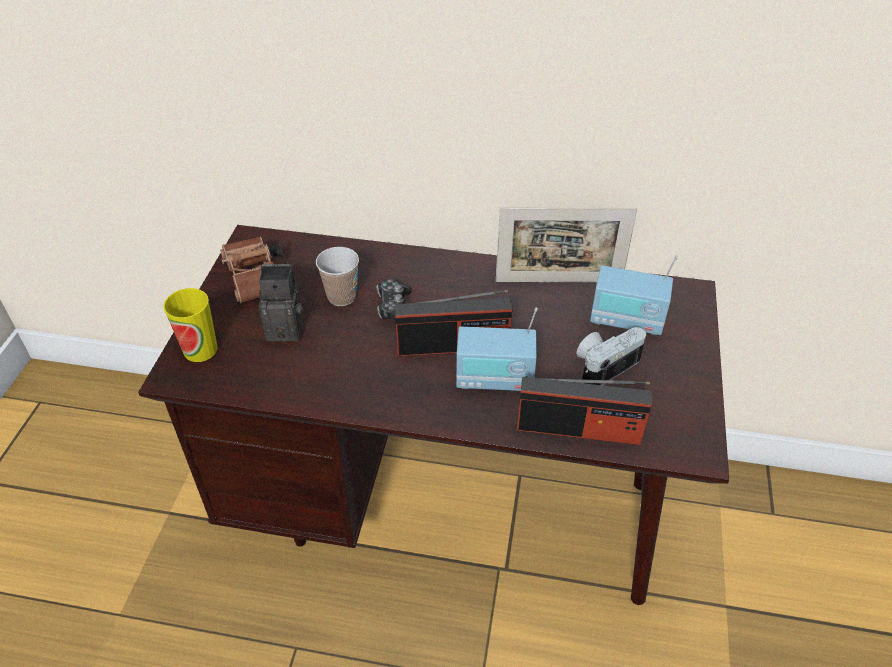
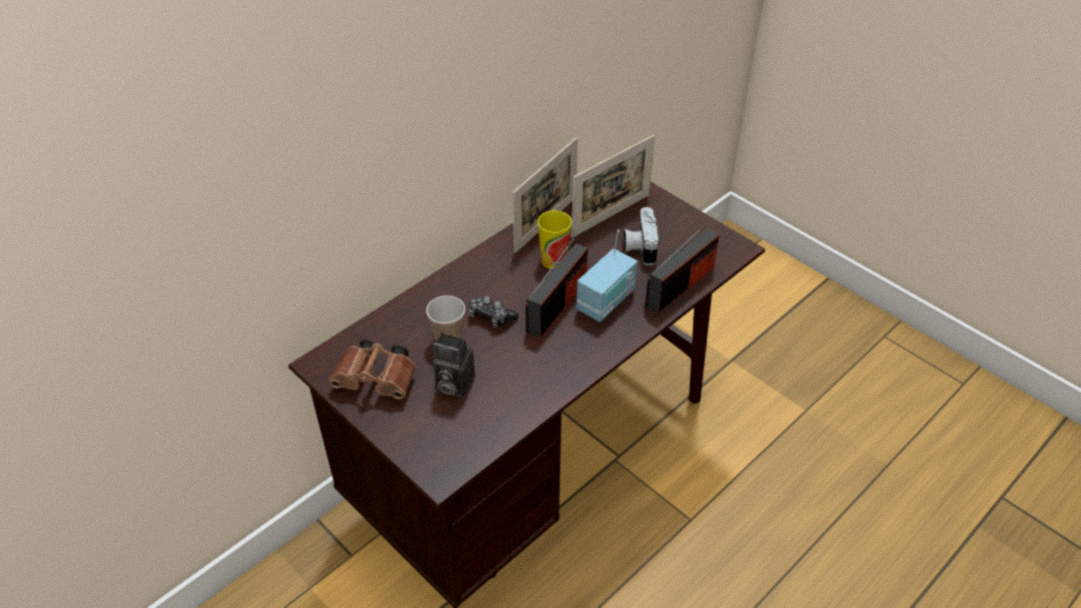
camera: 55 degrees left, 0 degrees up
cup [163,288,218,362] -> cup moved to [538,210,572,269]
camera [259,264,303,341] -> camera turned 105 degrees counterclockwise [433,333,475,398]
radio [590,255,678,335] -> picture frame [571,135,655,238]

